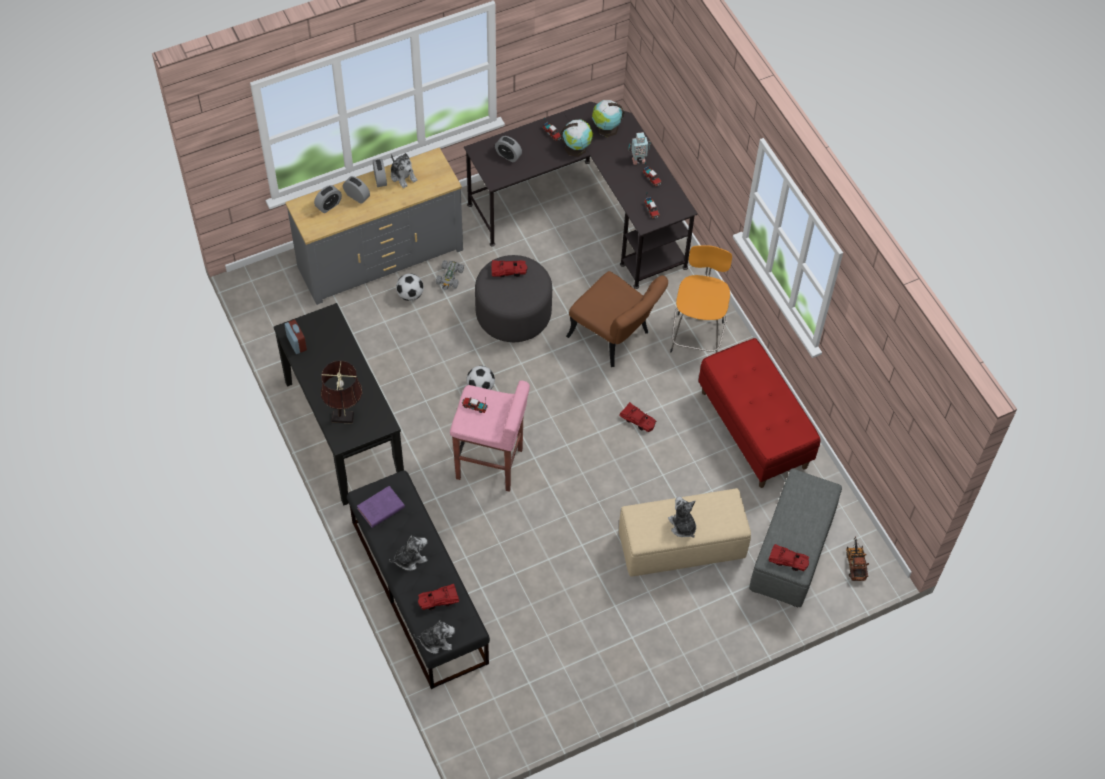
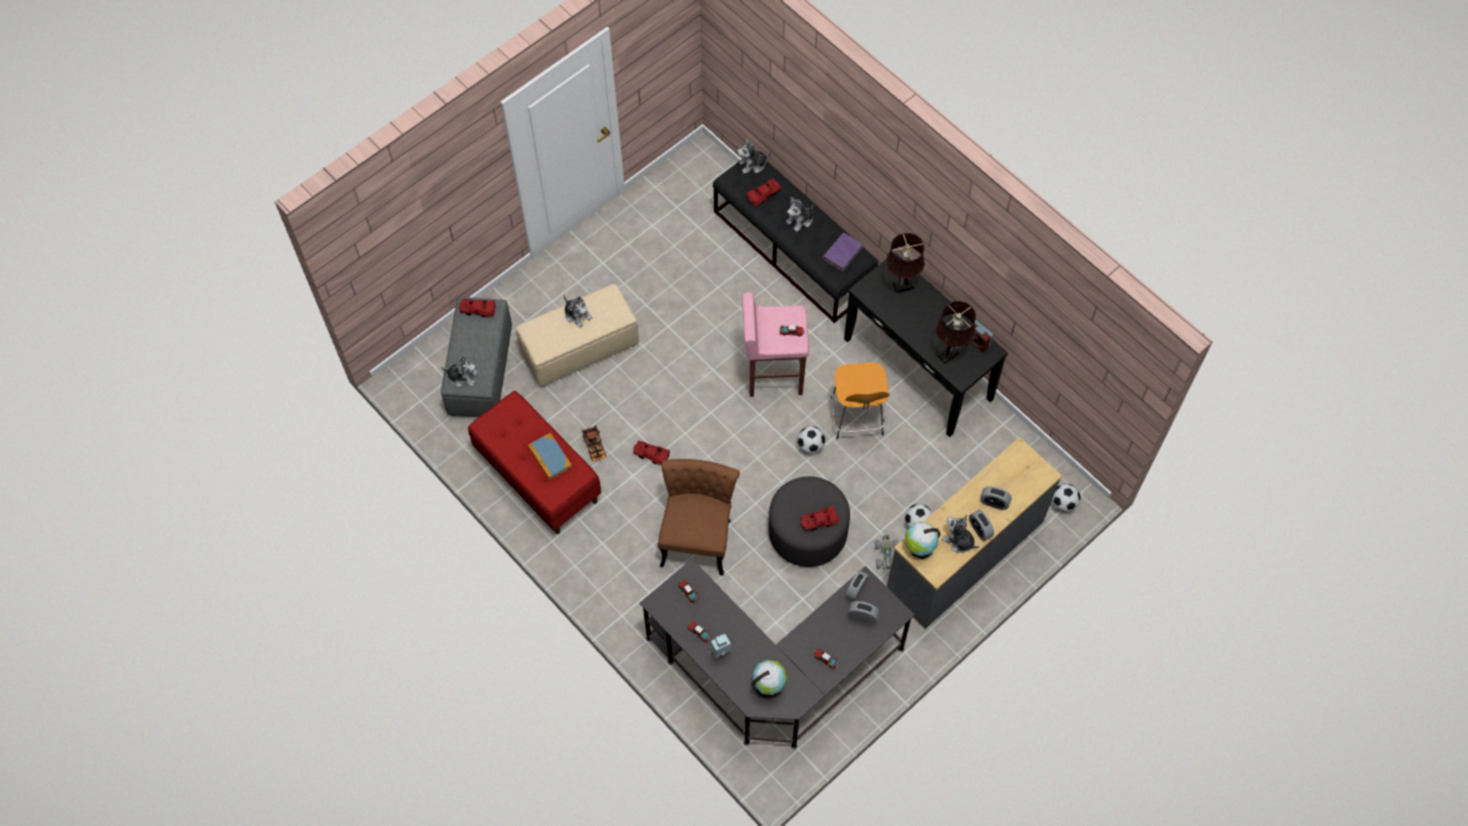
camera: 165 degrees right, 5 degrees up
alarm clock [314,185,342,213] -> alarm clock moved to [846,570,869,601]
globe [561,119,593,157] -> globe moved to [905,522,941,559]
brown chair [566,271,668,367] -> brown chair turned 75 degrees clockwise [658,459,740,576]
orange stool [670,245,732,353] -> orange stool moved to [831,362,889,439]
toy truck [846,536,869,581] -> toy truck moved to [582,425,606,462]
none -> plush toy [441,357,478,387]
none -> book [528,433,572,480]
none -> brown table lamp [936,301,976,364]
none -> football [1052,484,1080,512]

